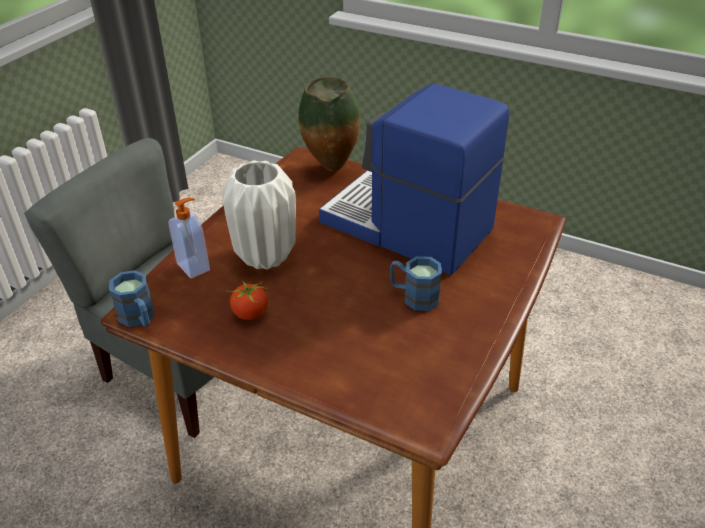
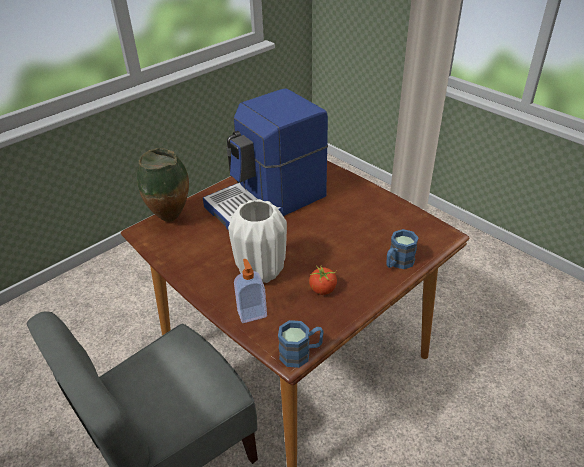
camera: 70 degrees left, 0 degrees up
blue mug [390,256,442,311] -> blue mug moved to [386,229,419,269]

